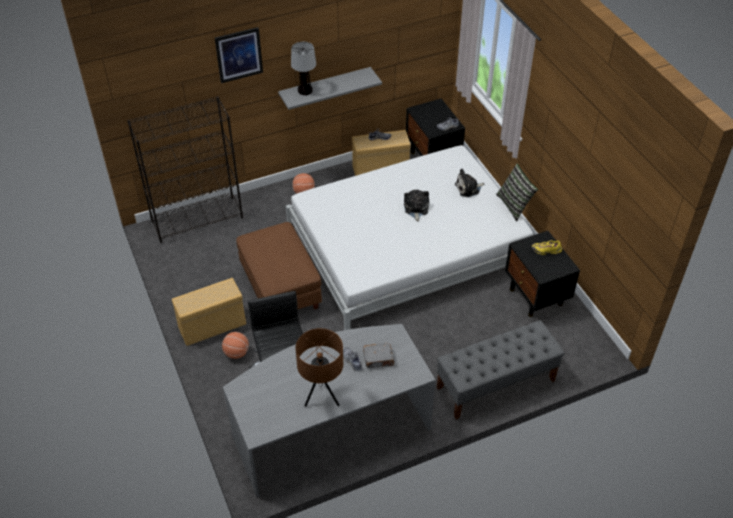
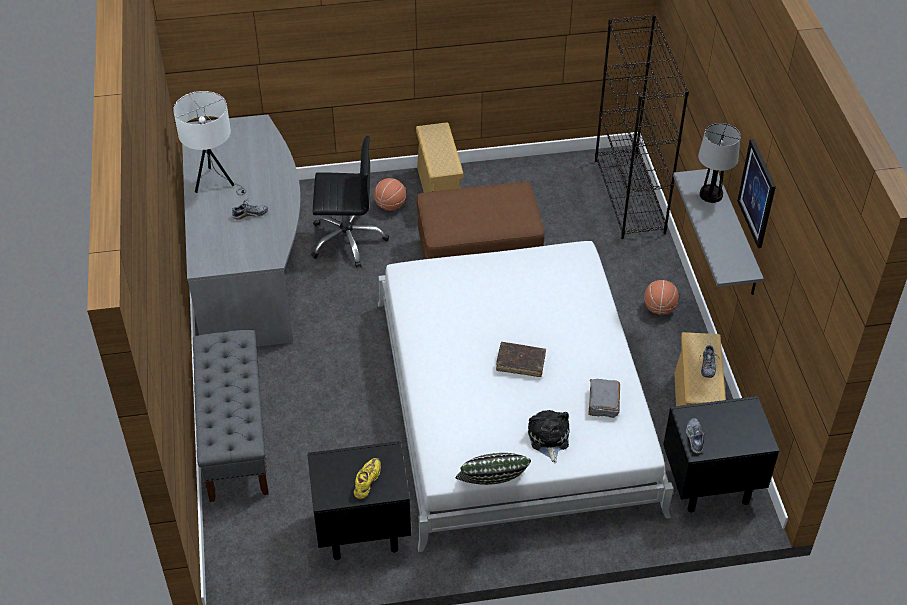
camera: 105 degrees right, 0 degrees up
picture [215,27,263,83] -> picture moved to [737,139,776,248]
brown table lamp [295,328,343,407] -> white table lamp [173,91,246,195]
grey book [363,343,395,368] -> grey book moved to [588,379,620,418]
plush toy [404,190,429,222] -> brown book [496,342,546,377]

